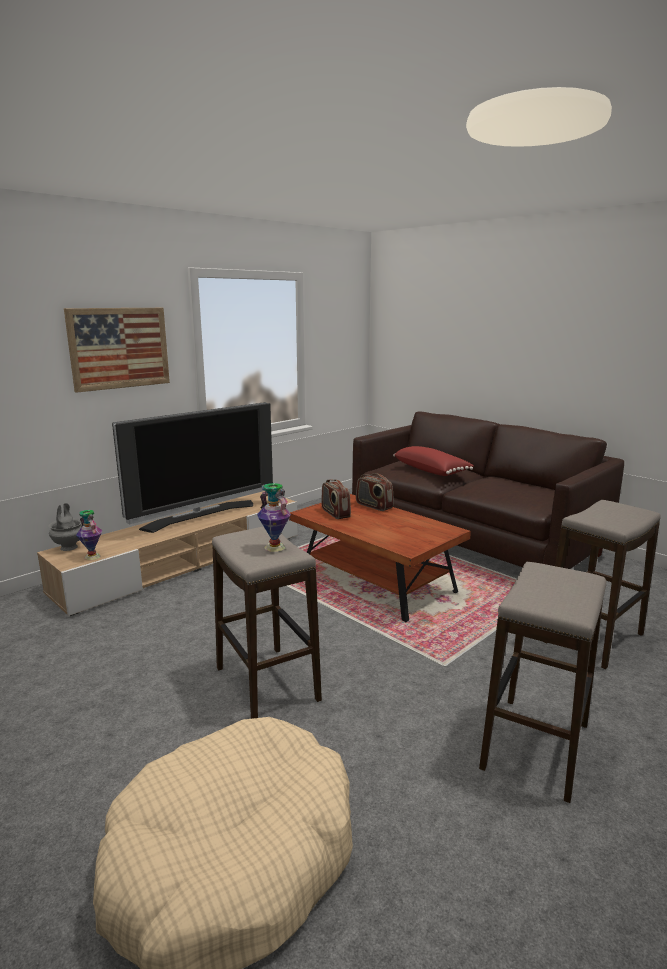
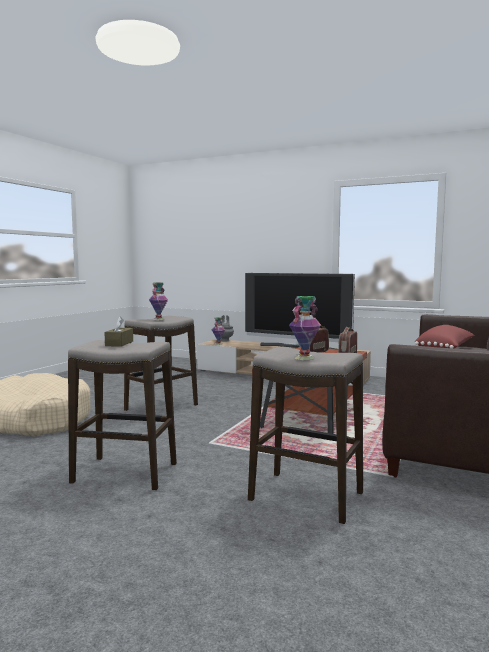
camera: 70 degrees right, 10 degrees down
picture [64,308,170,393] -> none
none -> brown tissue box [104,316,133,347]
none -> vase [289,296,321,360]

